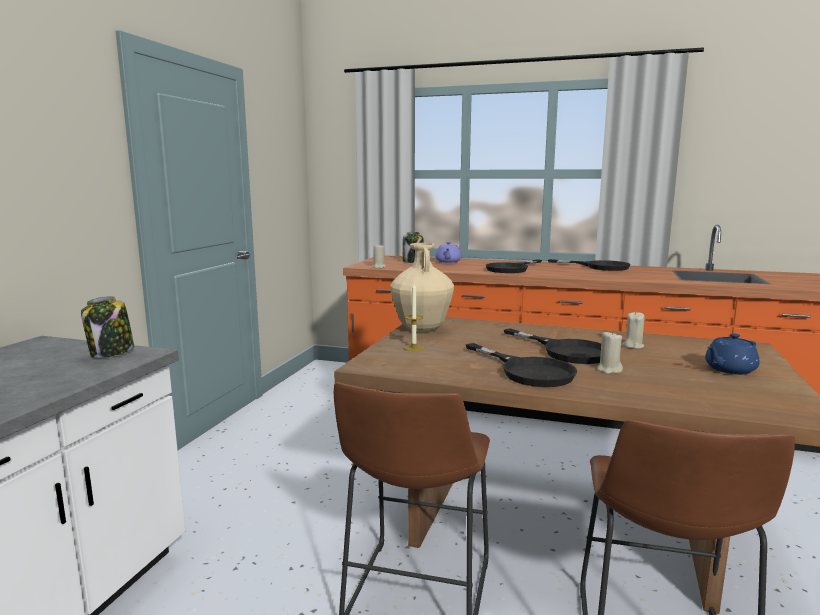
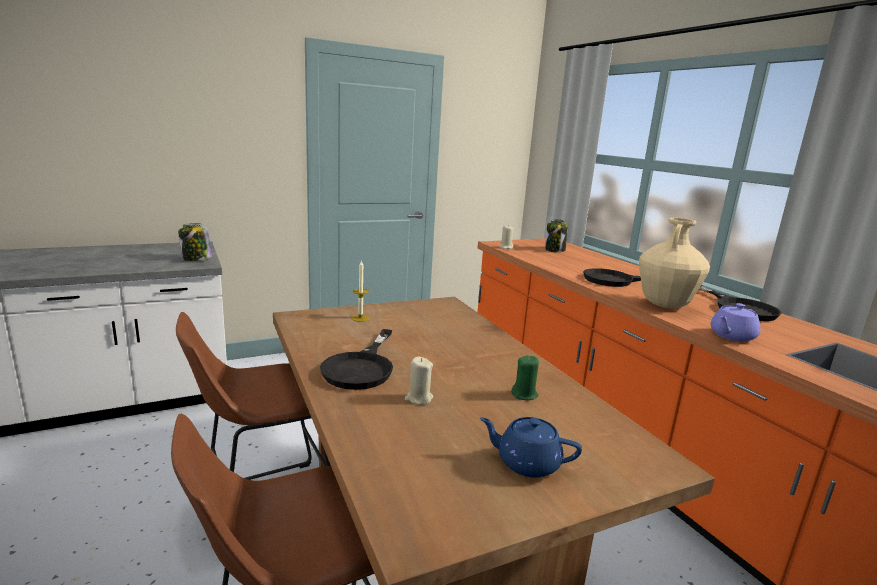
camera: 45 degrees right, 5 degrees up
beige vase [390,243,454,332] -> beige vase moved to [639,218,710,308]
purple teapot [436,242,461,263] -> purple teapot moved to [710,303,761,342]
black frying pan [504,328,601,364] -> none
beige candle [622,312,645,349] -> green candle [511,356,539,400]

